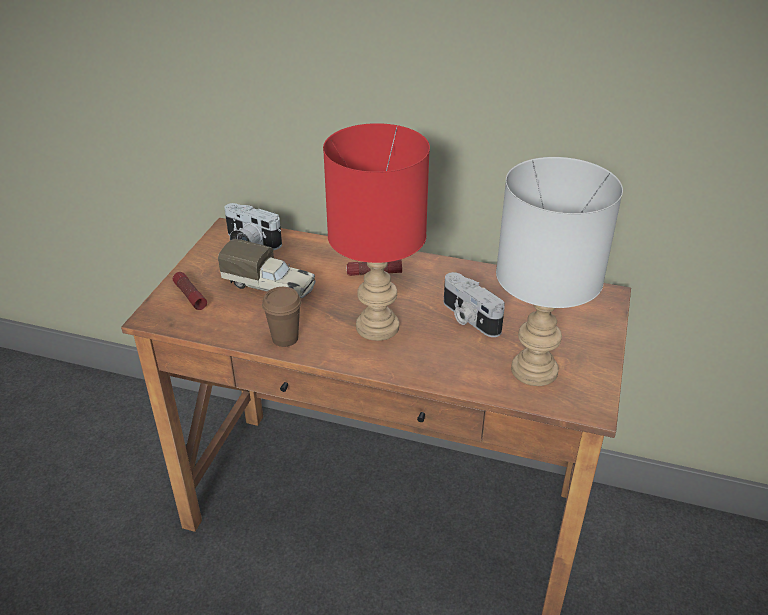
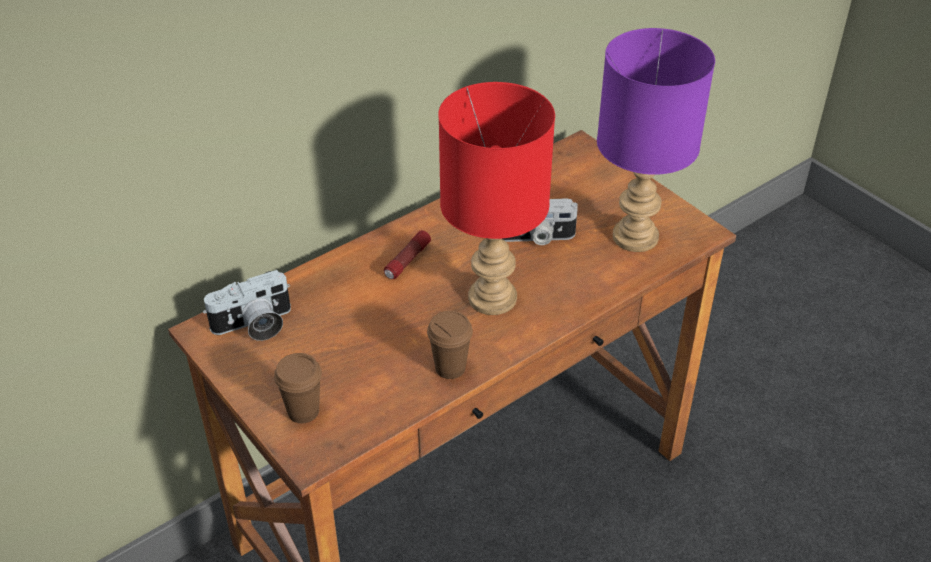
camera: 55 degrees left, 5 degrees up
flashlight [173,272,207,310] -> brown cup [274,353,322,423]
toy truck [218,239,316,298] -> none
grey table lamp [496,157,623,386] -> purple table lamp [597,28,715,252]

